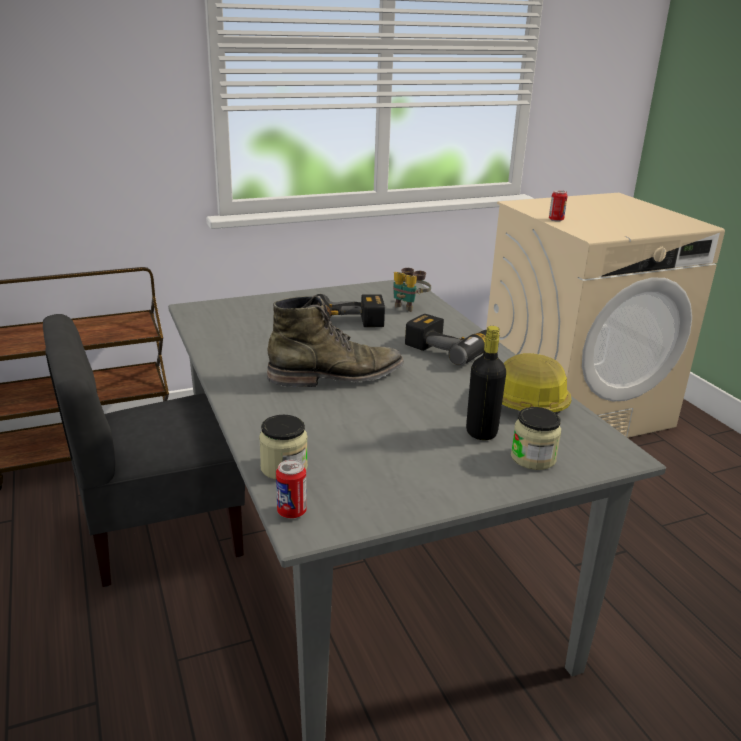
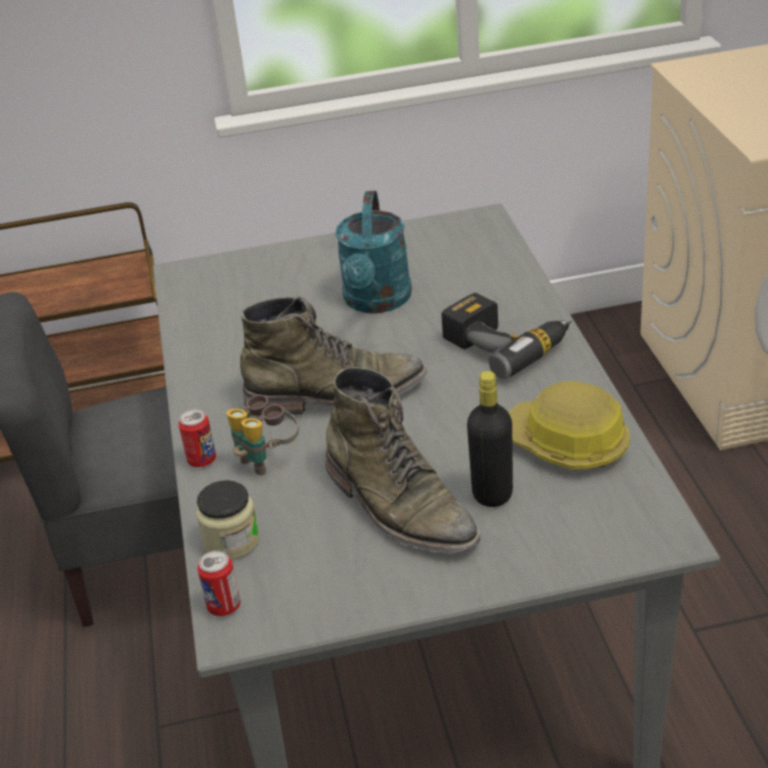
camera: 15 degrees right, 10 degrees up
power drill [317,294,385,327] -> turquoise watering can [335,191,412,314]
binoculars [393,268,431,312] -> binoculars moved to [227,395,299,475]
jar [511,407,561,470] -> none
can [549,190,568,222] -> can moved to [178,409,216,467]
none -> green boot [325,367,481,554]

